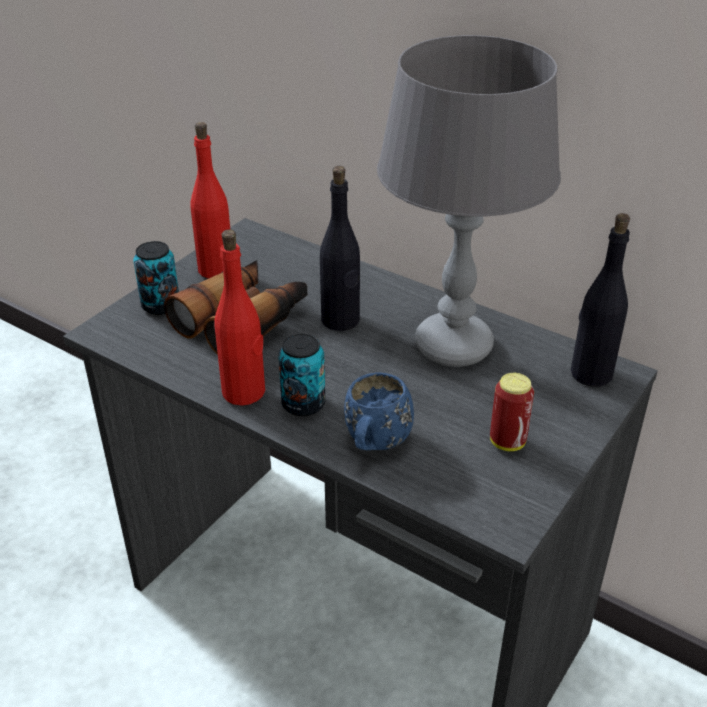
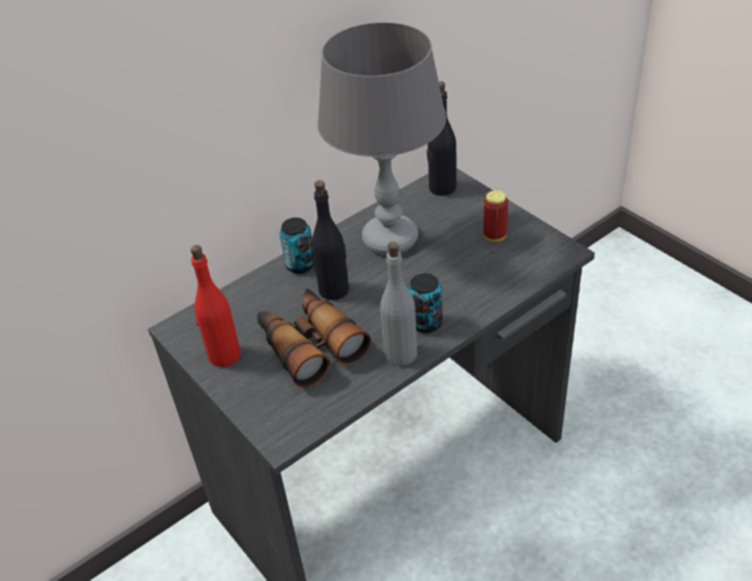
camera: 70 degrees left, 5 degrees up
can [134,241,179,315] -> can moved to [280,218,315,274]
red bottle [214,229,265,406] -> grey bottle [380,242,417,366]
blue mug [344,372,414,450] -> none

